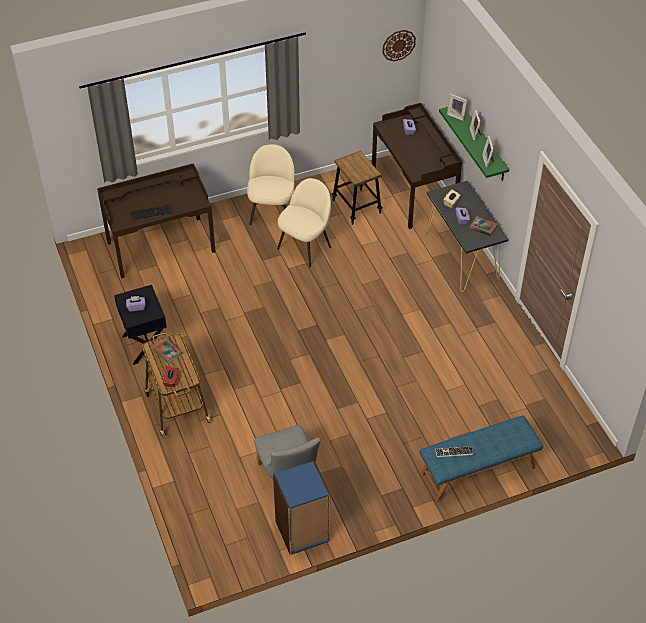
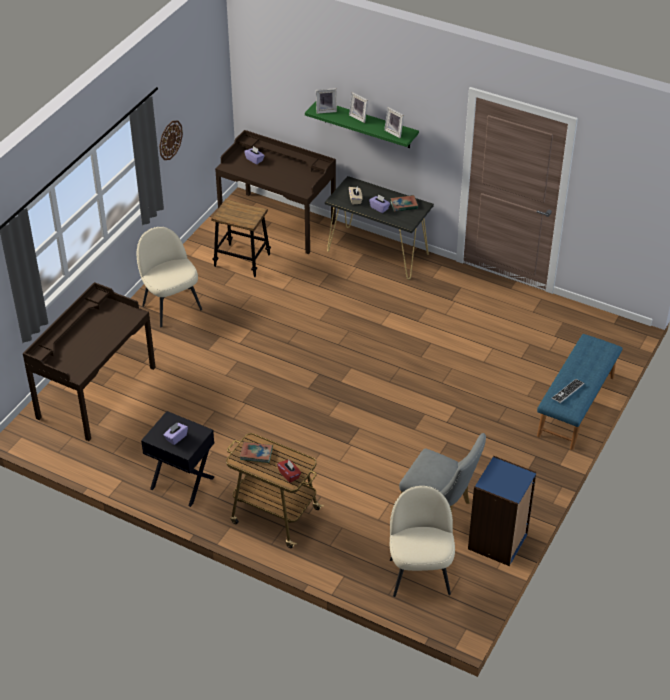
camera: 40 degrees left, 5 degrees down
keyboard [131,205,173,221] -> none
beige chair [277,178,331,267] -> beige chair moved to [390,486,455,597]
wall clock [382,30,416,61] -> wall clock moved to [159,121,183,160]

